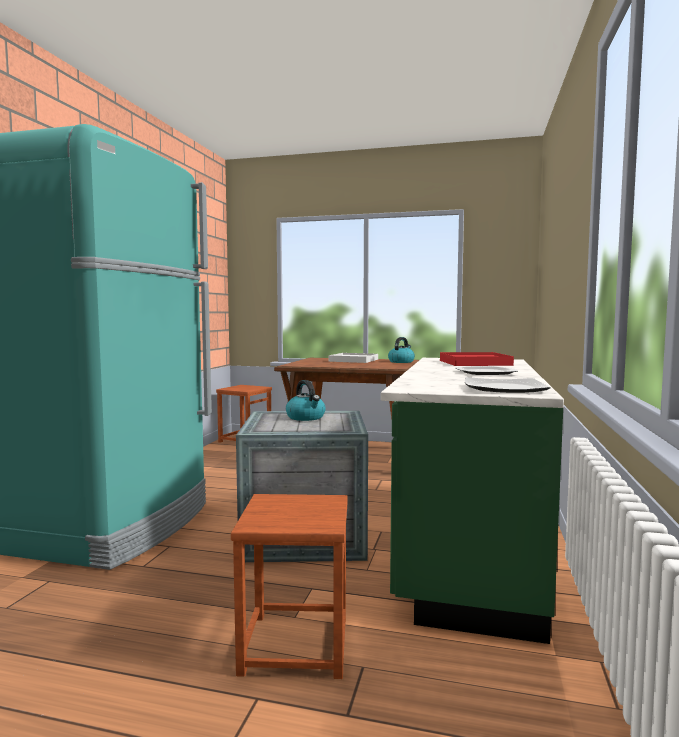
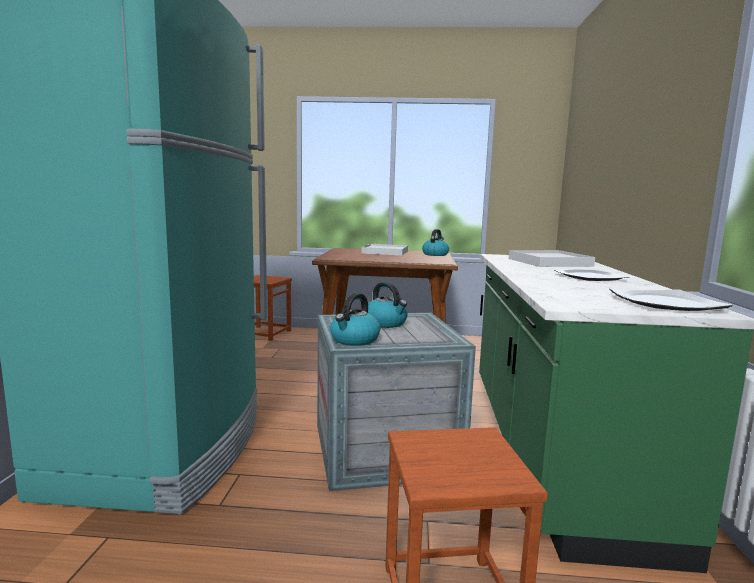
camera: 10 degrees left, 5 degrees up
red tray [440,352,514,366] -> white tray [509,250,595,267]
none -> kettle [330,293,380,346]

